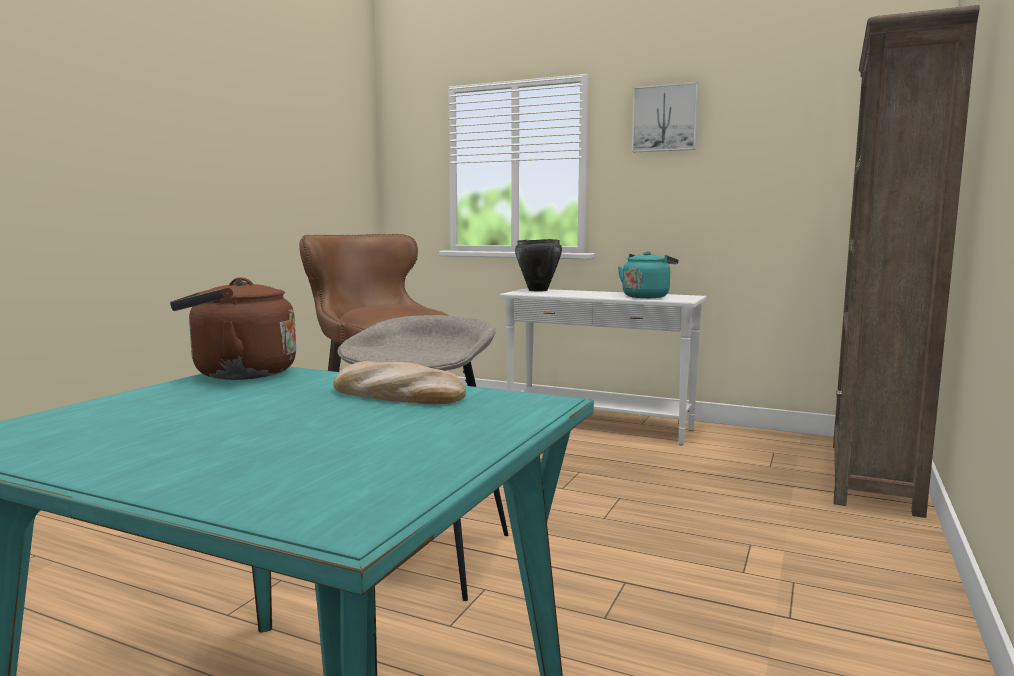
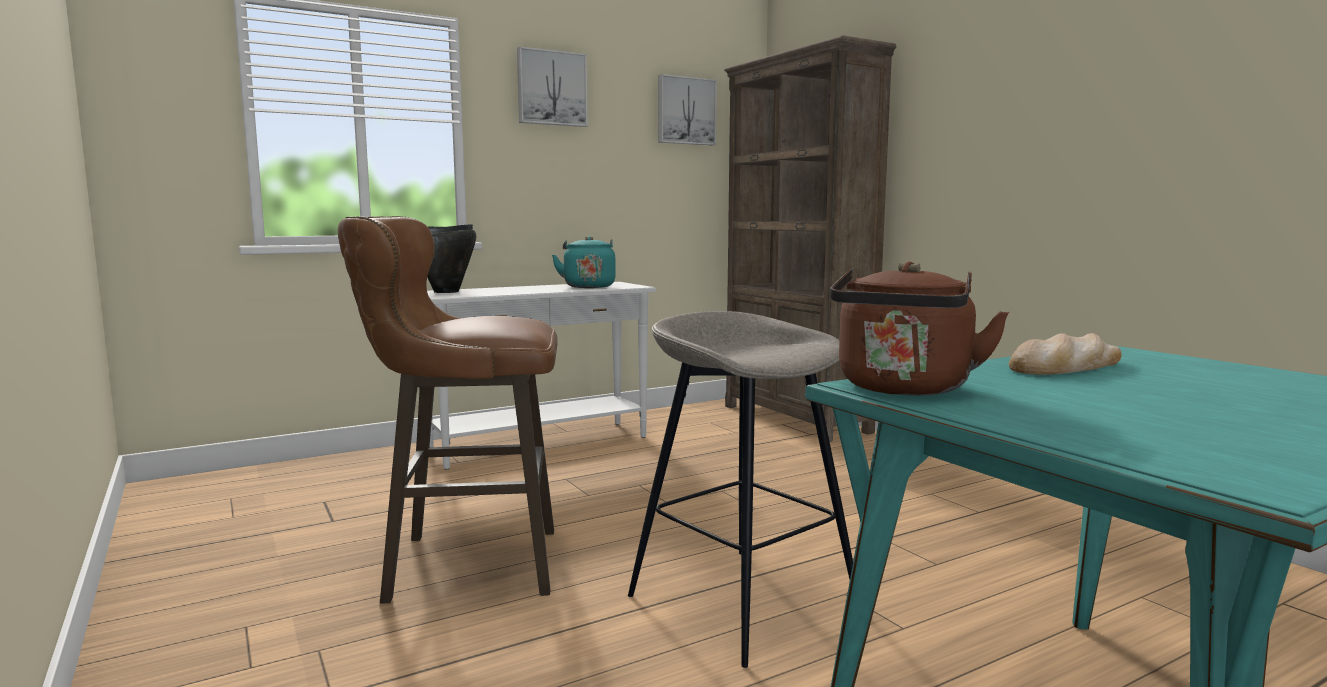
camera: 55 degrees left, 0 degrees up
none -> picture [658,74,717,145]

